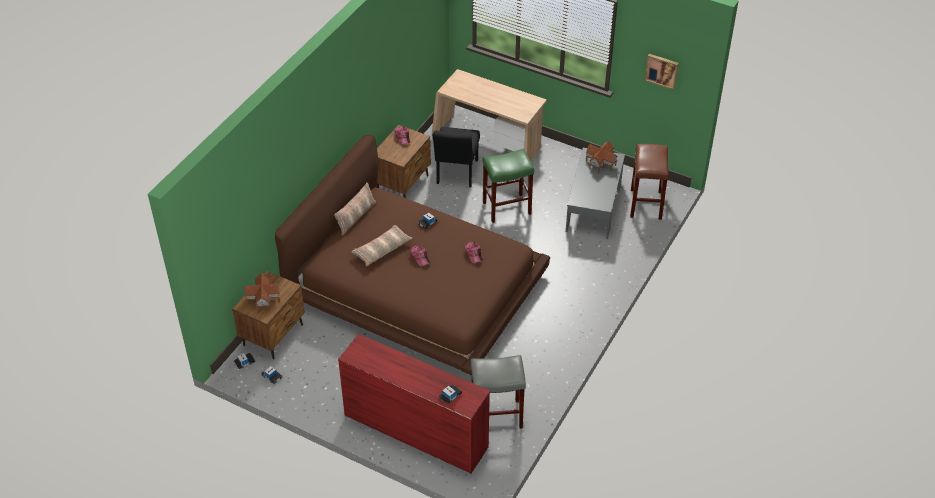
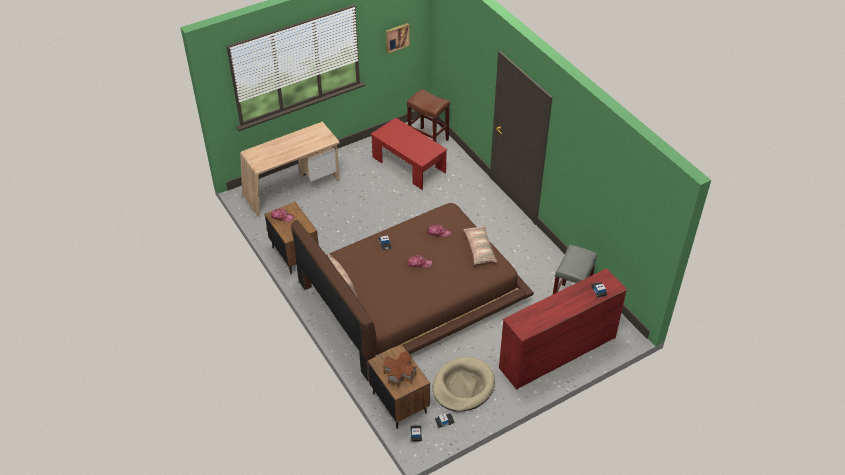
camera: 60 degrees left, 0 degrees up
pillow [352,225,412,266] -> pillow moved to [463,226,497,265]
black chair [433,127,480,187] -> none
green stool [482,149,534,223] -> none
grey coffee table [566,148,625,239] -> red coffee table [371,118,447,190]
toy house [586,141,618,173] -> none
none -> beige dog bed [432,356,495,412]

